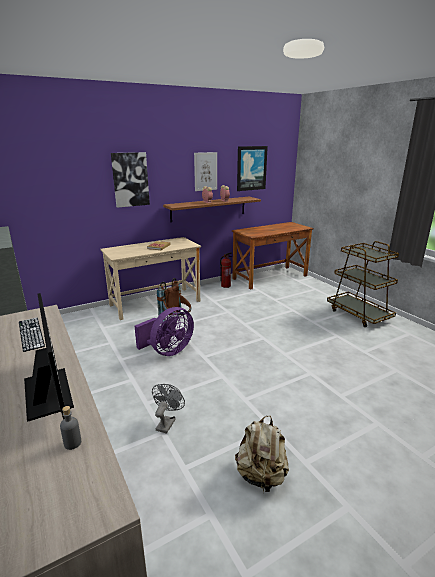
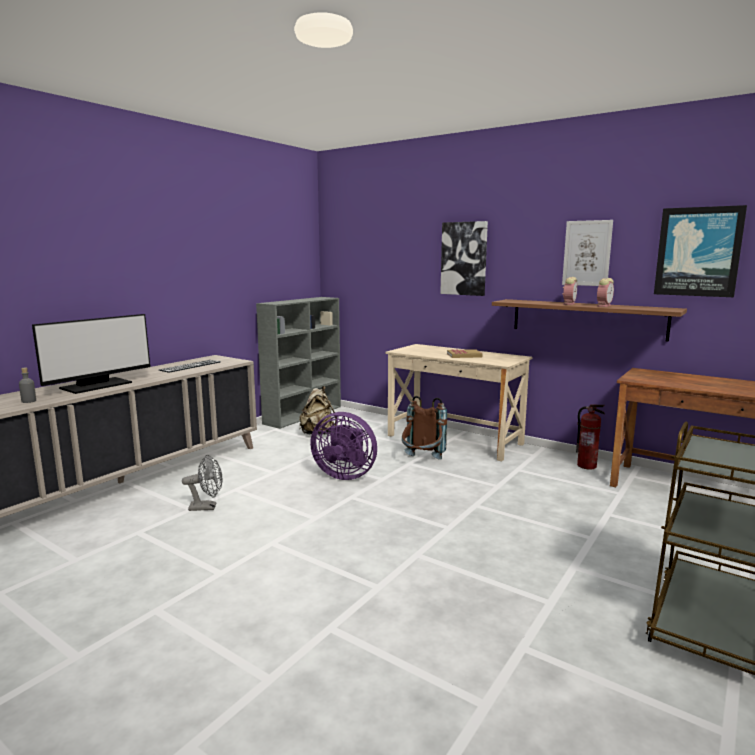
camera: 65 degrees right, 10 degrees down
beige backpack [235,416,289,492] -> beige backpack moved to [299,386,338,435]

